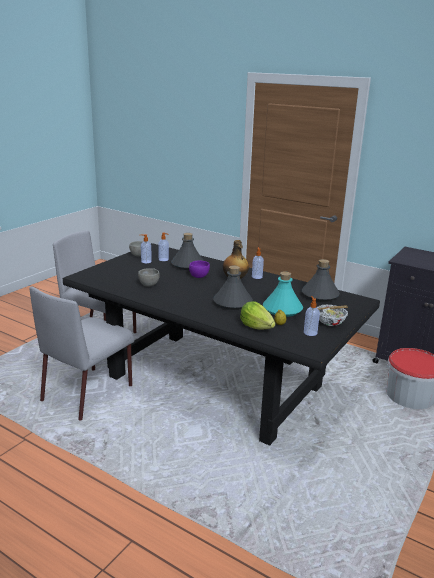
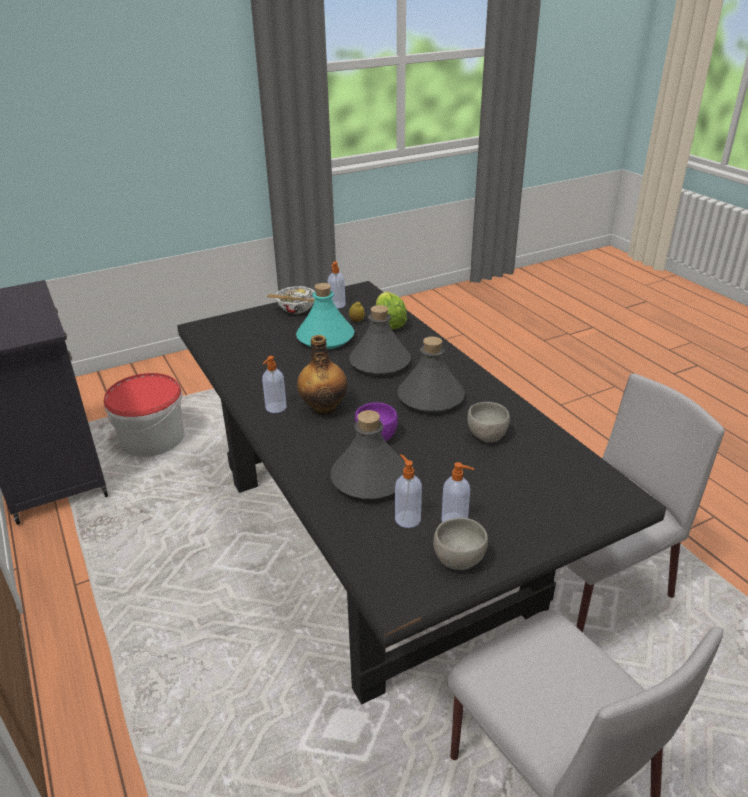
camera: 150 degrees left, 10 degrees up
grey bottle [302,259,340,302] -> grey bottle moved to [397,336,465,413]

